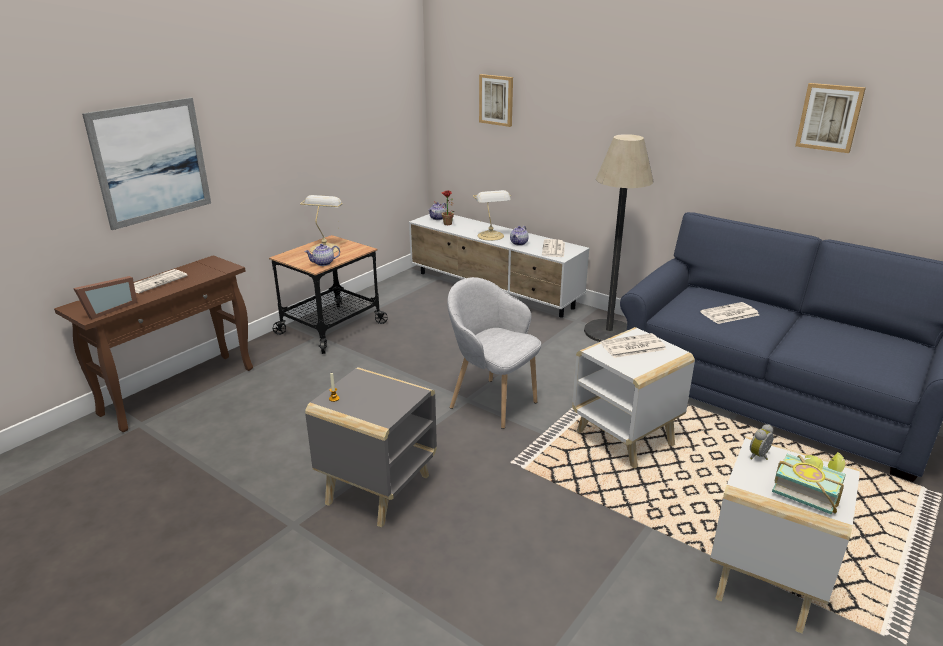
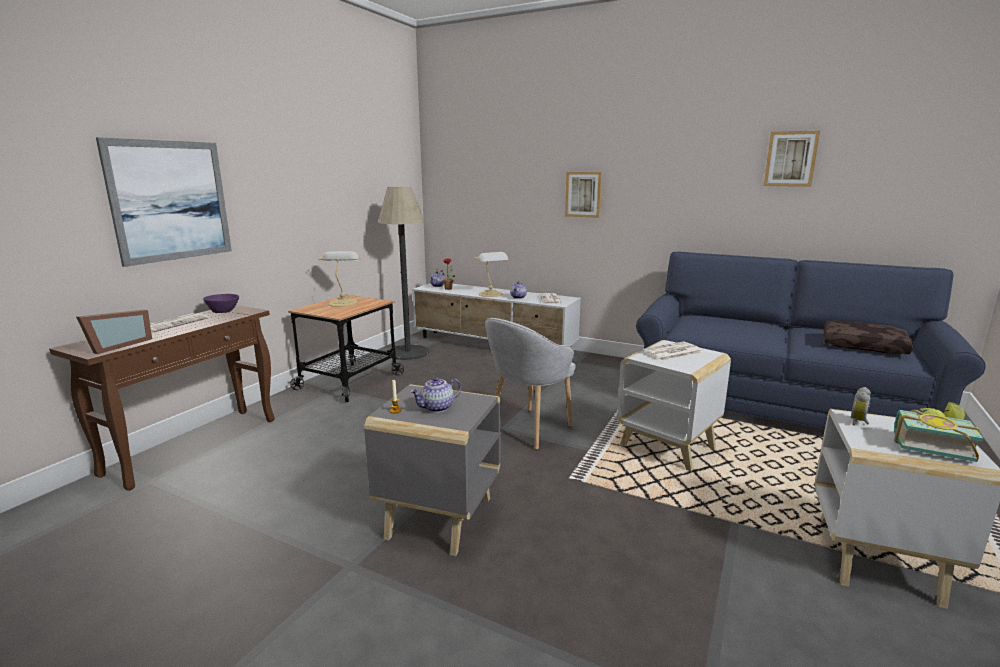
camera: 10 degrees left, 10 degrees down
teapot [305,244,340,266] -> teapot moved to [410,377,461,413]
grey armchair [447,277,541,429] -> grey armchair turned 75 degrees counterclockwise [485,318,576,450]
picture [479,74,513,127] -> picture moved to [565,172,602,218]
floor lamp [584,134,653,342] -> floor lamp moved to [378,187,429,360]
newspaper [700,302,759,324] -> none
none -> purple bowl [203,294,239,313]
none -> brown pillow [824,320,913,354]

